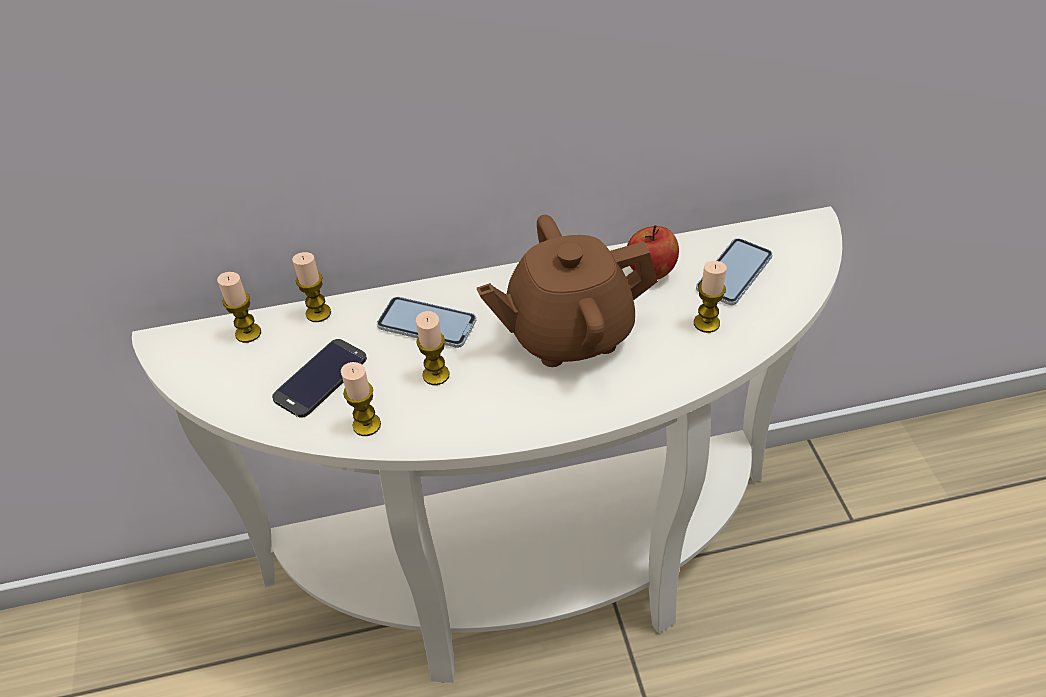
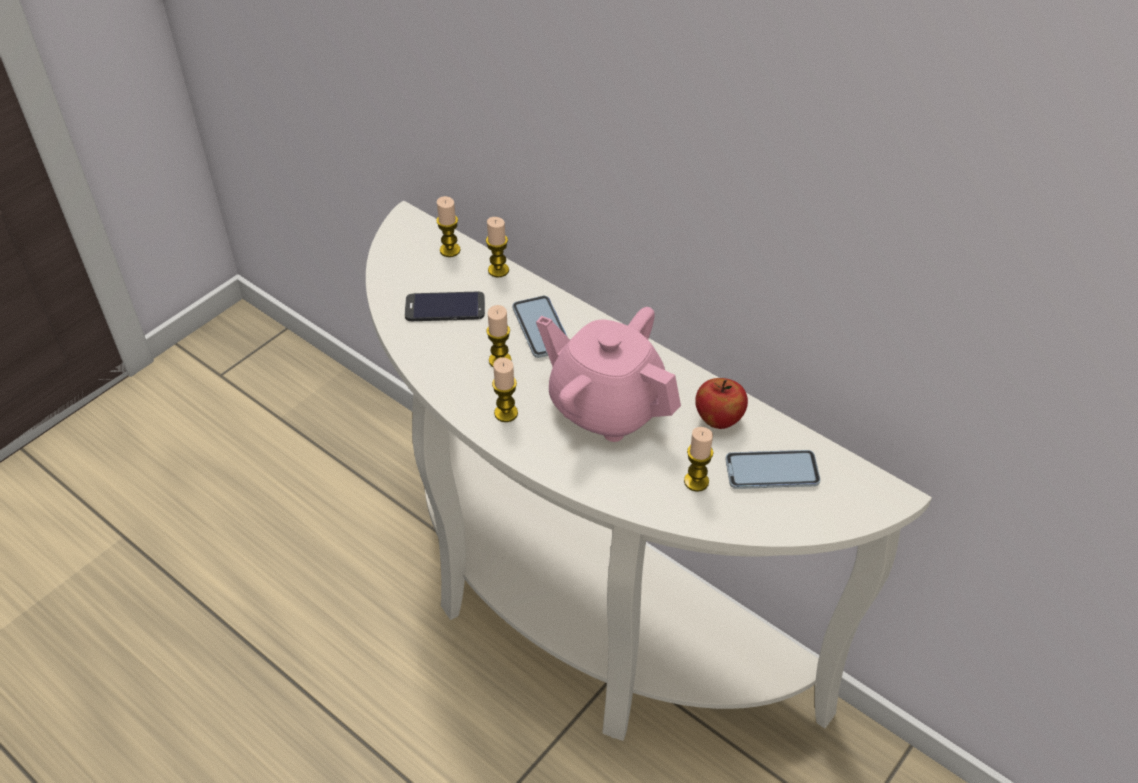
camera: 50 degrees right, 0 degrees up
candle [341,362,381,436] -> candle moved to [492,357,518,422]
brown teapot [477,215,658,367] -> pink teapot [536,307,681,442]

